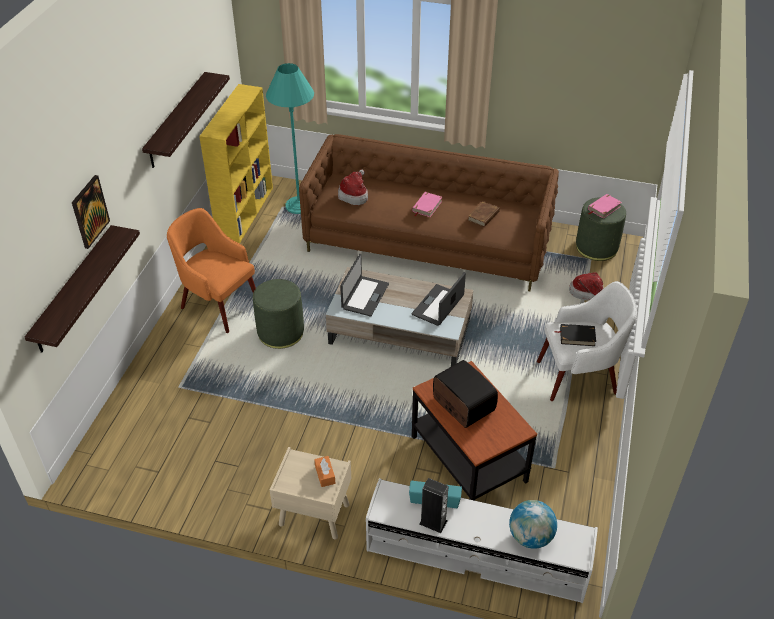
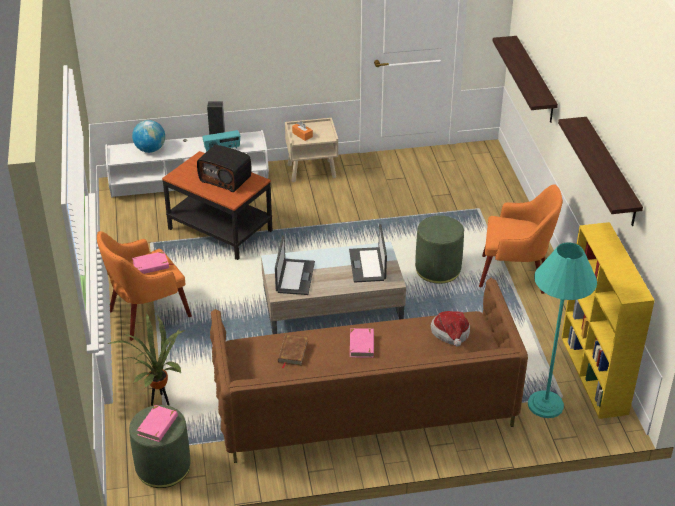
camera: 155 degrees right, 5 degrees down
picture [72,175,110,249] -> none
white armchair [537,281,637,401] -> orange armchair [97,231,192,341]
black book [555,324,596,346] -> pink book [132,251,174,274]
hat [569,272,604,301] -> potted plant [108,313,185,406]

